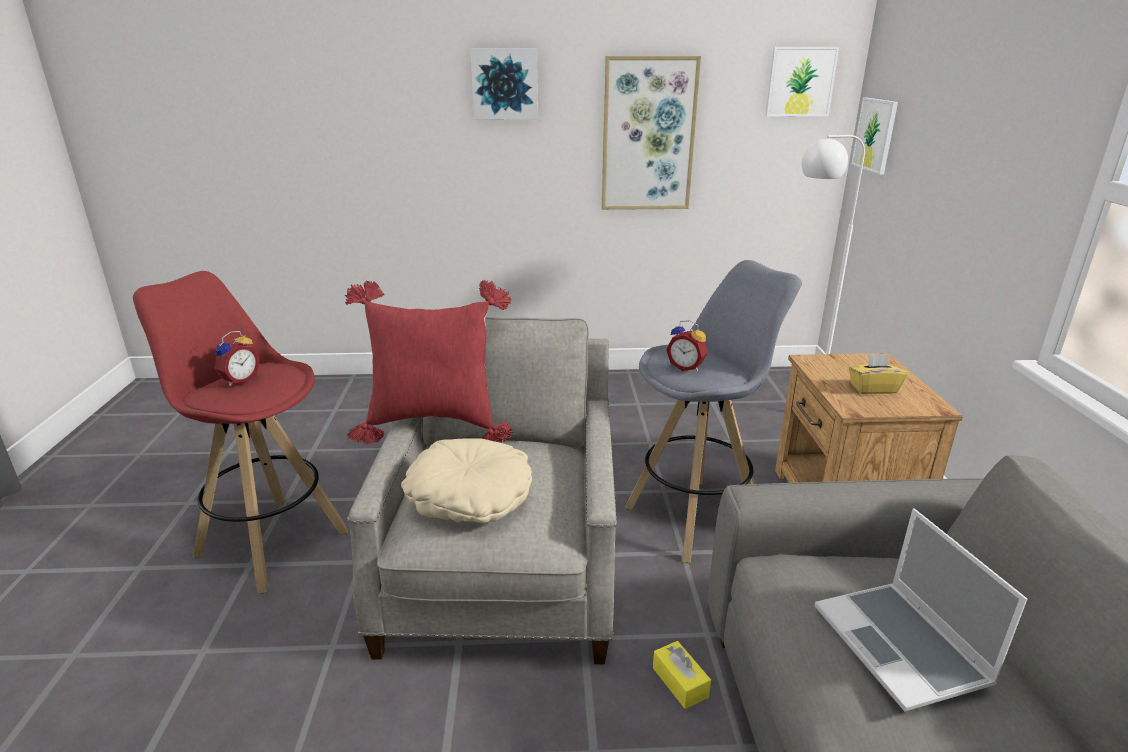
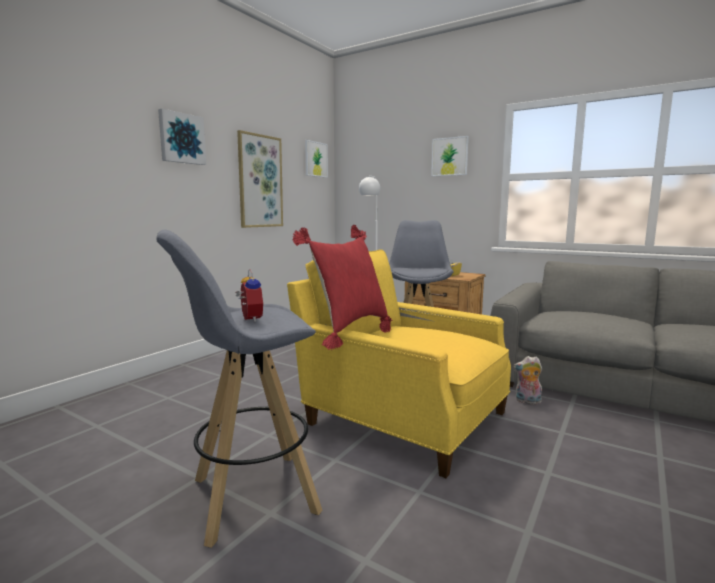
camera: 55 degrees left, 15 degrees down
red stool [133,271,348,593] -> grey stool [156,229,322,548]
grey armchair [347,317,617,664] -> yellow armchair [287,249,511,478]
beige pillow [401,438,532,523] -> none
yellow tissue box [653,641,711,709] -> plush toy [513,356,542,404]
alarm clock [666,320,708,371] -> none
laptop [815,508,1027,712] -> none
picture [851,98,898,174] -> picture moved to [431,136,469,176]

